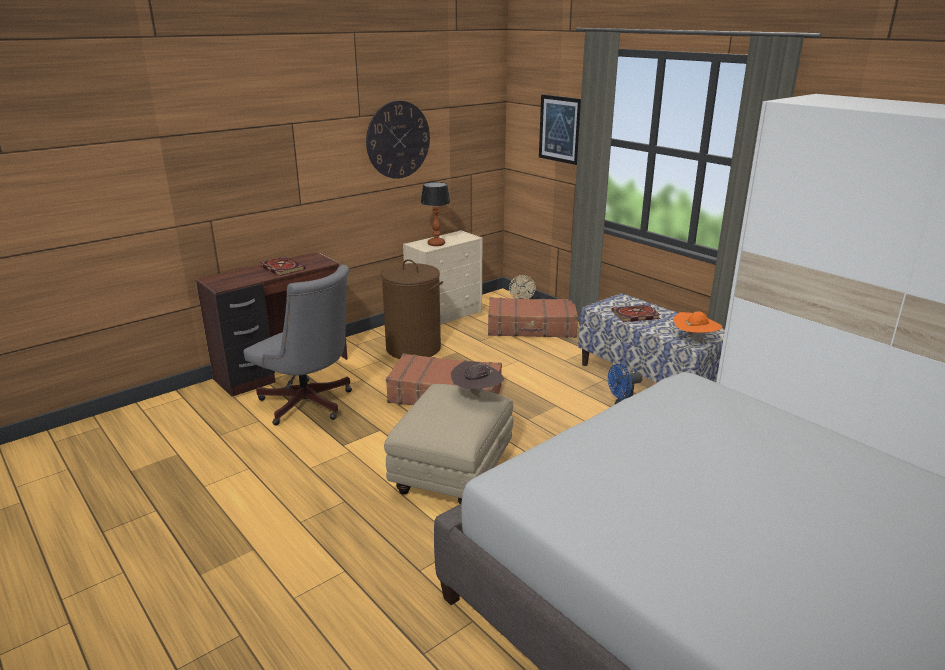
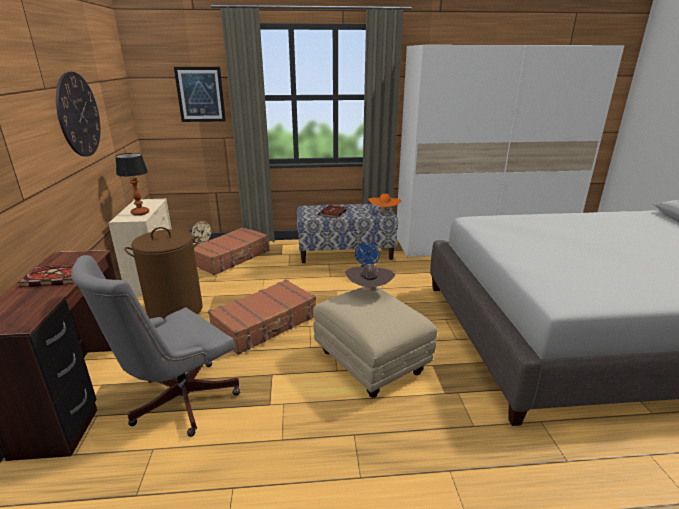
camera: 55 degrees left, 0 degrees up
grey office chair [243,265,352,426] -> grey office chair turned 150 degrees clockwise [71,255,240,437]

